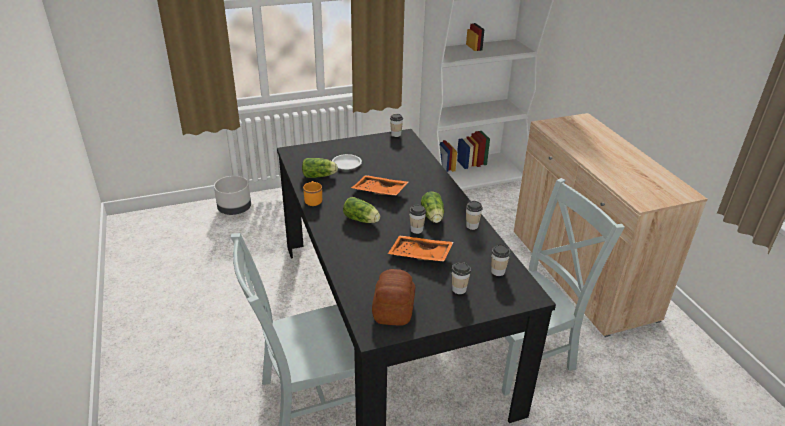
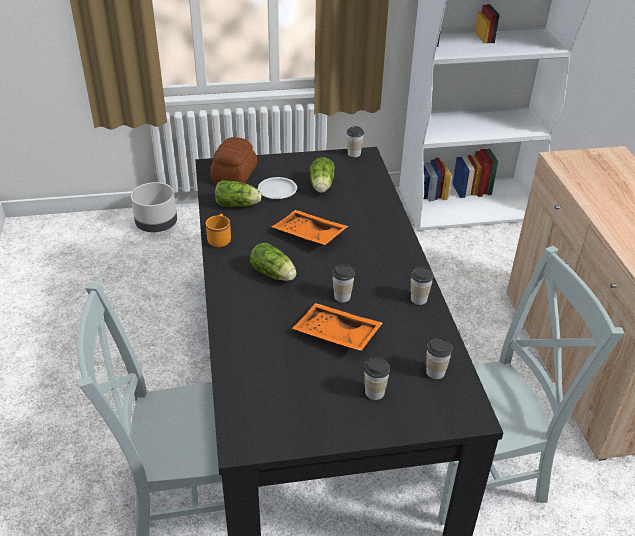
camera: 10 degrees right, 5 degrees up
bread [372,269,415,326] -> bread moved to [210,137,257,184]
lettuce [421,192,444,223] -> lettuce moved to [310,157,335,193]

